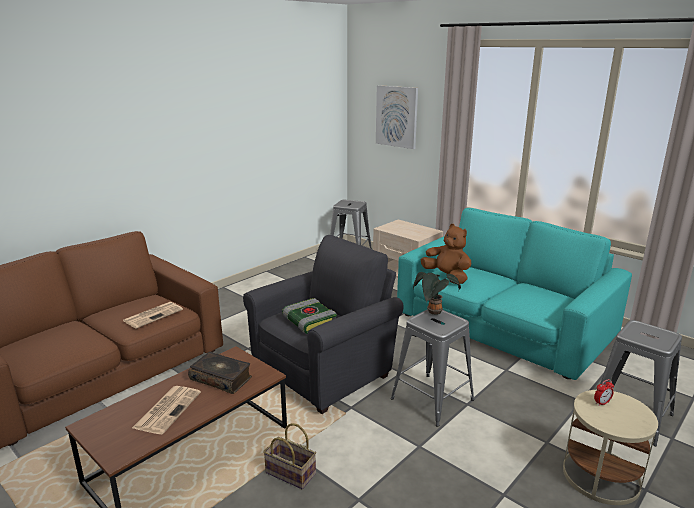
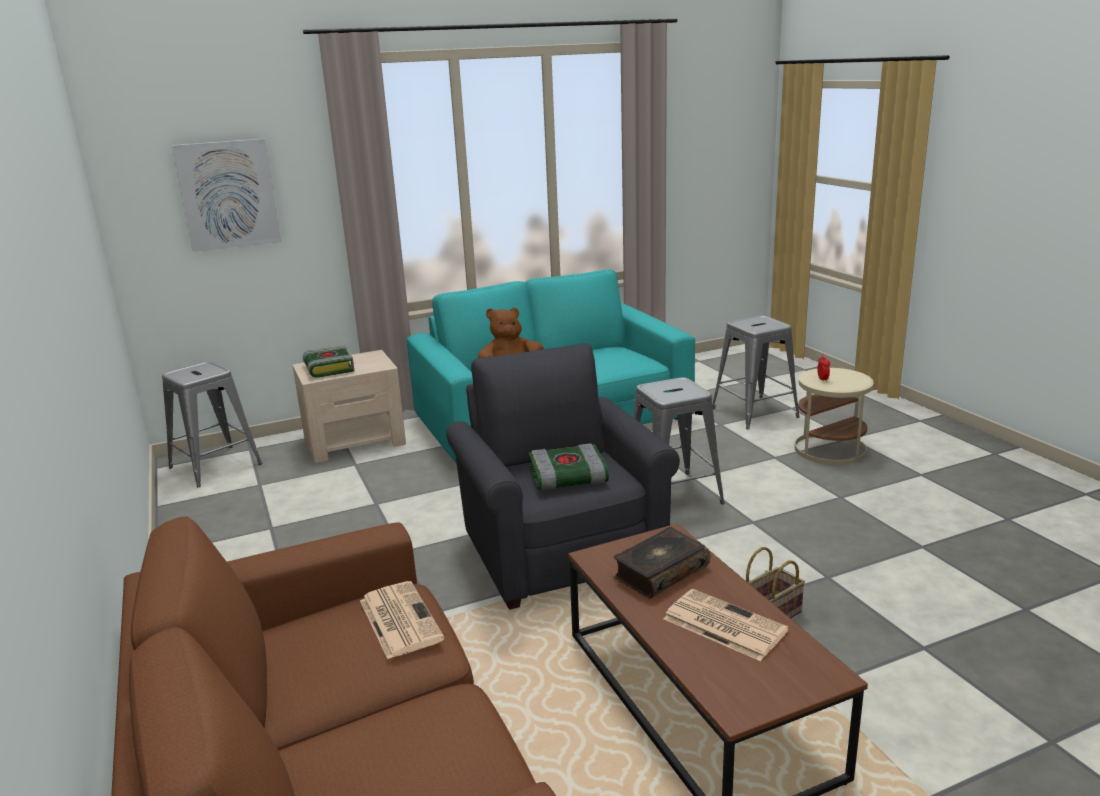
camera: 65 degrees left, 0 degrees up
potted plant [413,272,461,315] -> none
none -> book [303,345,354,378]

